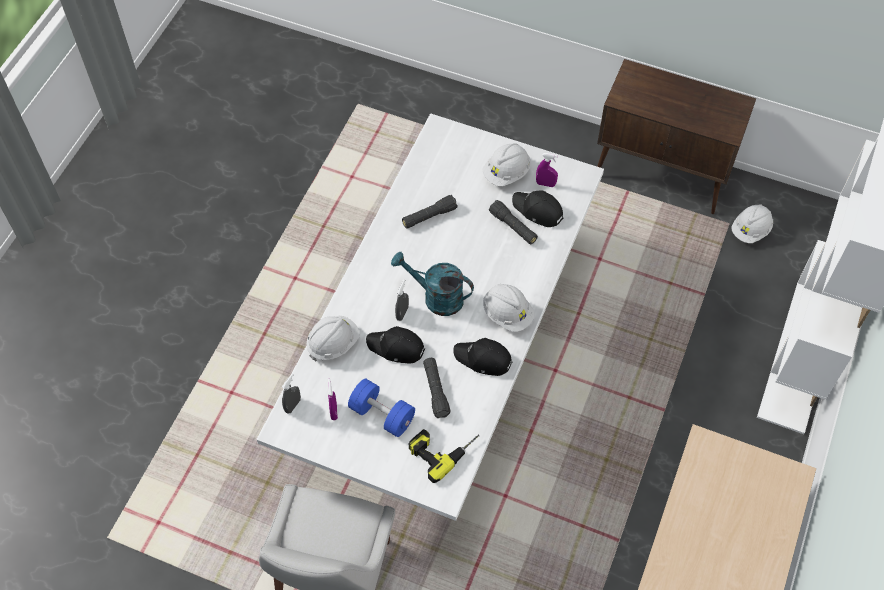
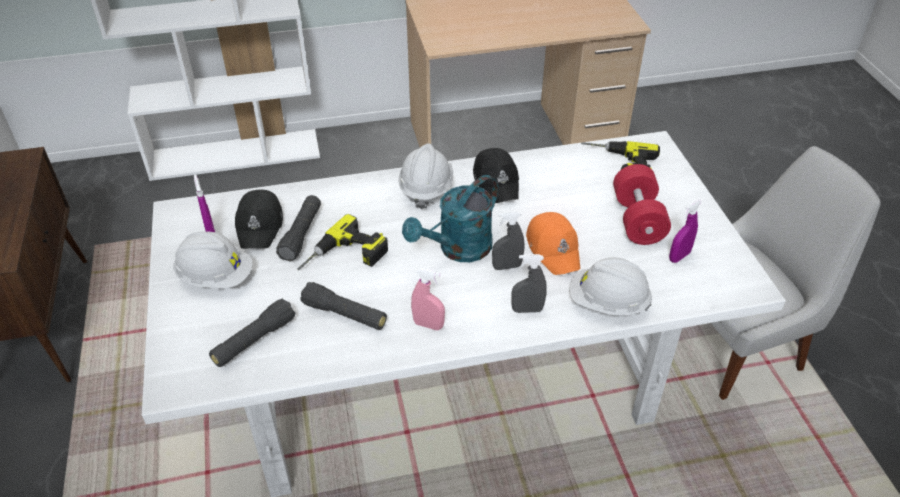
camera: 125 degrees left, 15 degrees down
grey spray bottle [282,374,301,413] -> grey spray bottle moved to [511,254,547,313]
blue dumbbell [348,379,415,437] -> red dumbbell [613,164,671,245]
black cap [366,326,425,364] -> orange cap [526,212,580,275]
turquoise watering can [391,252,474,316] -> turquoise watering can turned 60 degrees clockwise [402,175,498,262]
black flashlight [423,358,451,418] -> black flashlight moved to [209,298,295,367]
white hard hat [731,204,773,243] -> none
none -> power drill [297,214,388,270]
none -> pink spray bottle [411,268,445,330]

